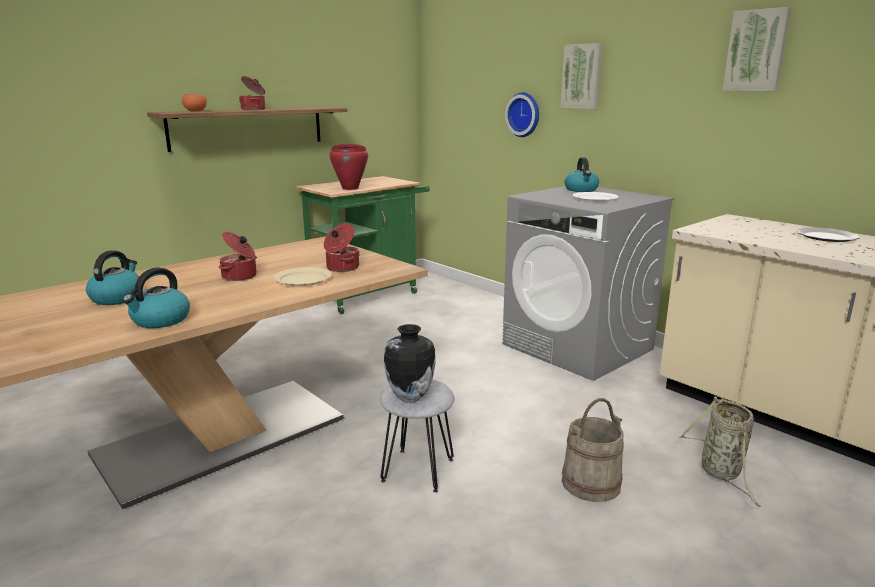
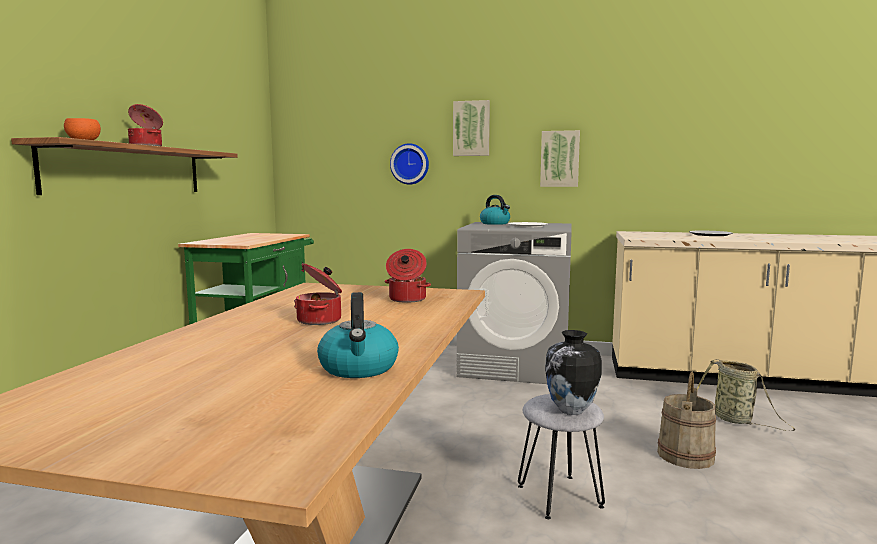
camera: 35 degrees left, 10 degrees down
kettle [86,250,139,305] -> none
beige plate [274,267,332,286] -> none
red cooking pot [329,144,368,190] -> none
picture [722,7,791,91] -> picture moved to [540,130,580,187]

